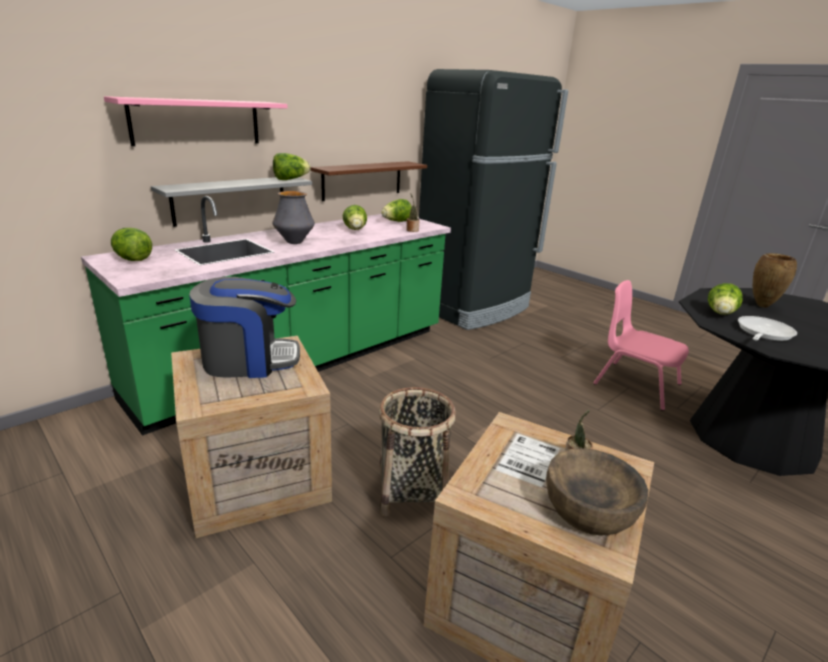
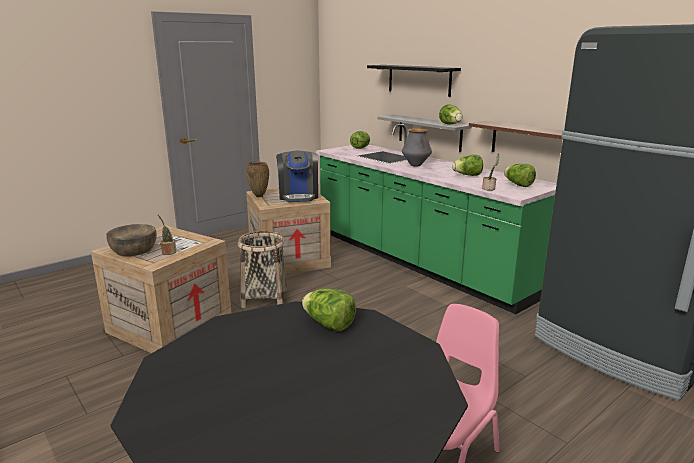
camera: 95 degrees right, 5 degrees down
pink shelf [104,96,288,146] -> black shelf [367,65,461,97]
frying pan [738,316,797,341] -> none
brown vase [753,253,797,308] -> brown vase moved to [246,162,269,197]

